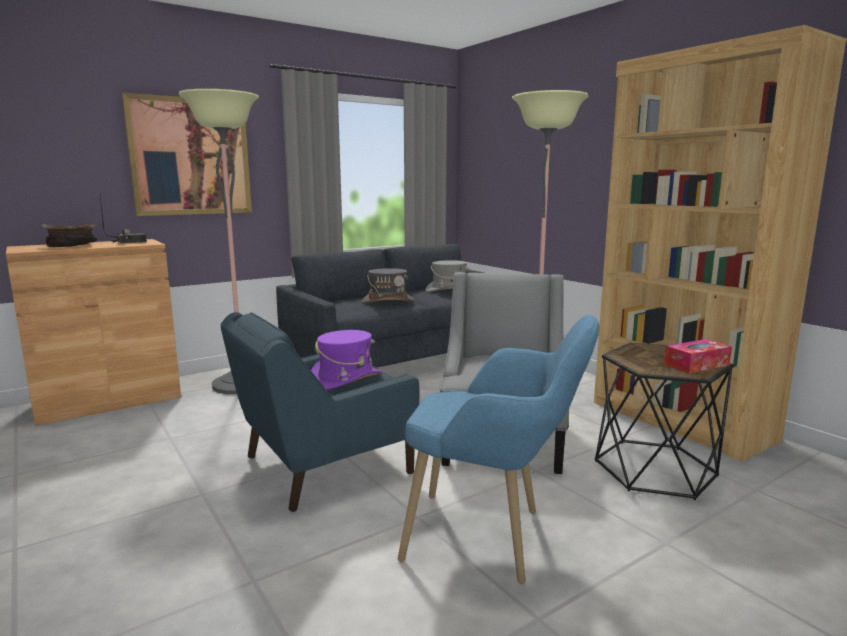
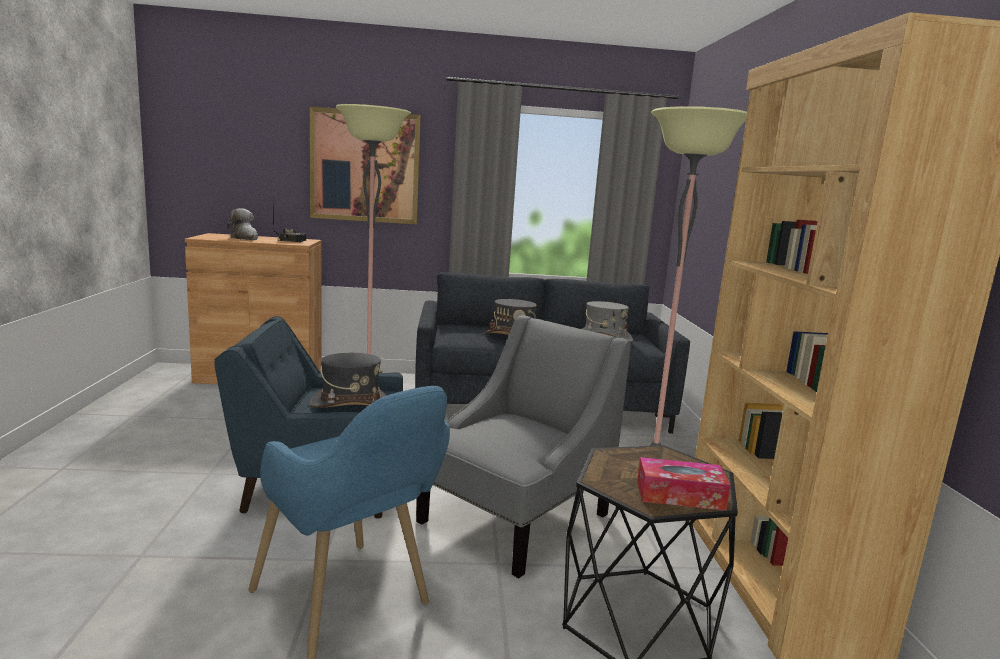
camera: 30 degrees right, 0 degrees up
brown bowl [42,223,97,247] -> plush toy [227,208,258,240]
purple hat [311,330,382,390] -> grey hat [309,353,387,408]

